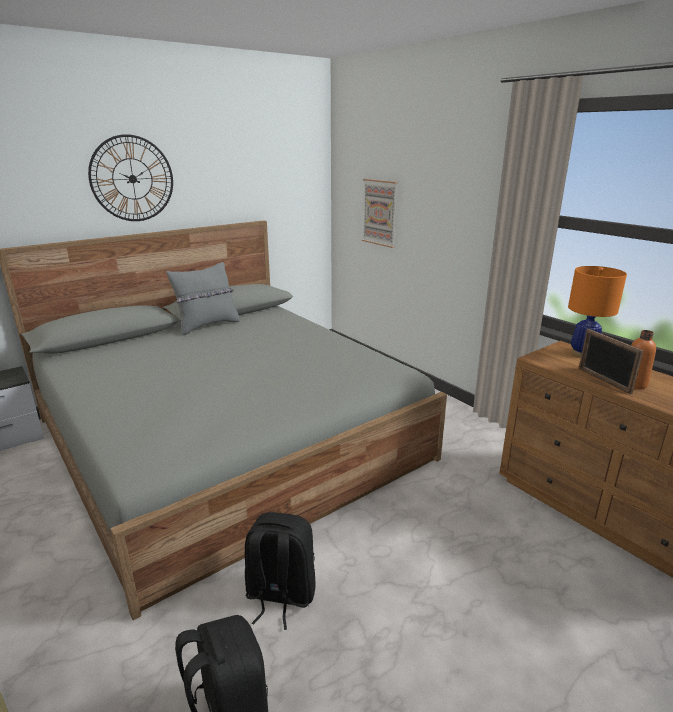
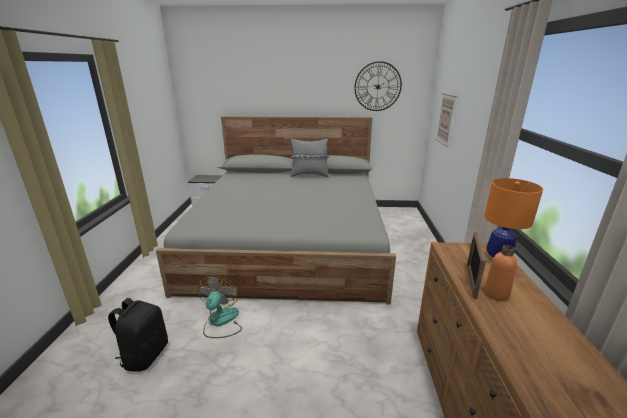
camera: 40 degrees right, 0 degrees up
wall clock [88,134,173,221] -> wall clock moved to [354,61,402,111]
black backpack [245,512,316,630] -> fan [198,276,242,338]

